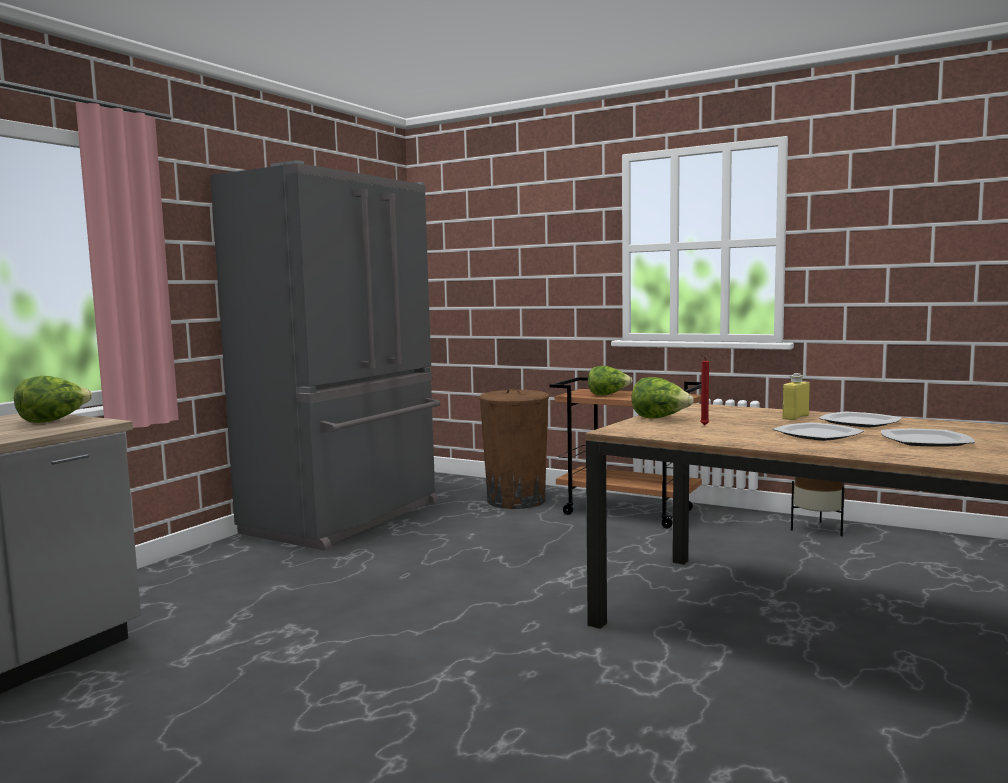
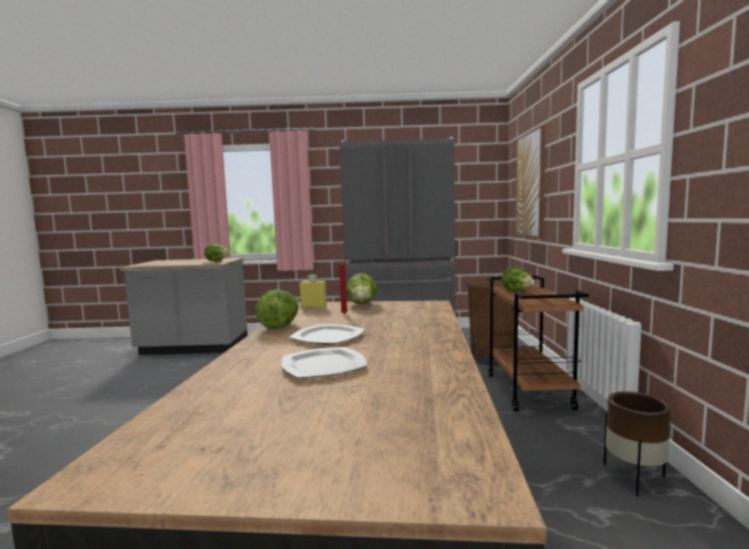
camera: 60 degrees right, 0 degrees up
yellow bottle [782,373,810,420] -> yellow bottle moved to [299,274,327,308]
plate [819,412,901,428] -> none
none -> lettuce [256,289,299,329]
none -> picture [516,125,546,238]

